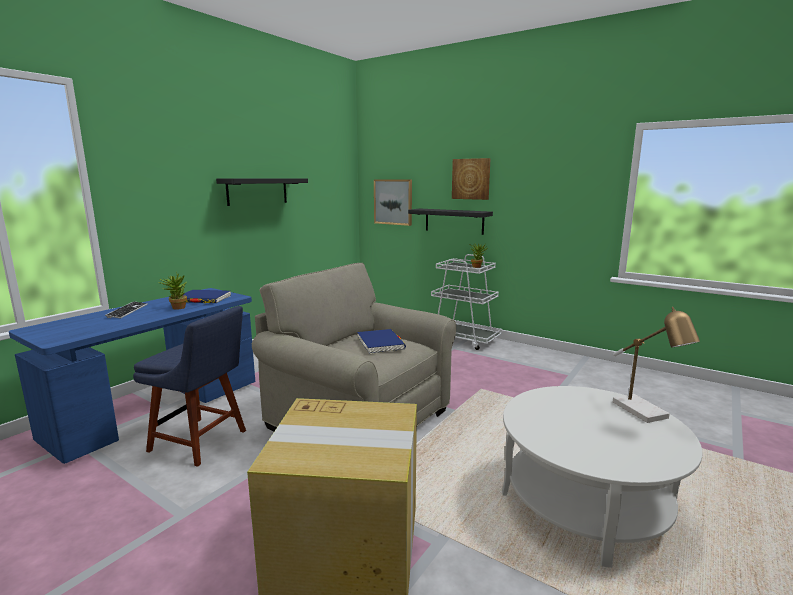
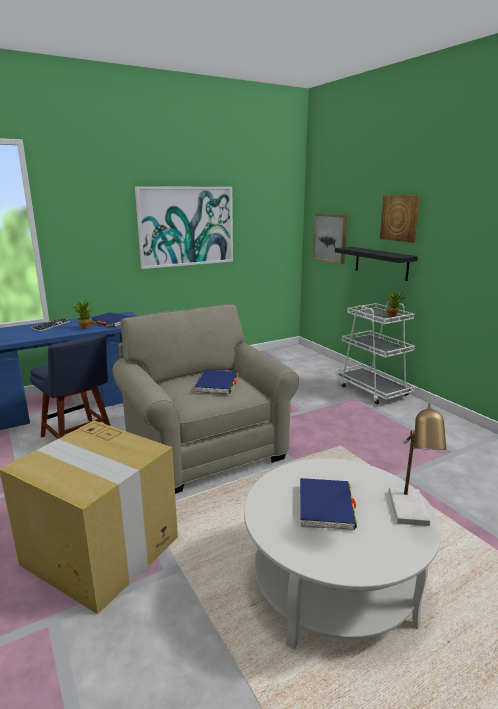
camera: 25 degrees right, 5 degrees up
black shelf [216,178,308,206] -> picture [135,186,233,269]
none -> blue book [300,478,357,530]

